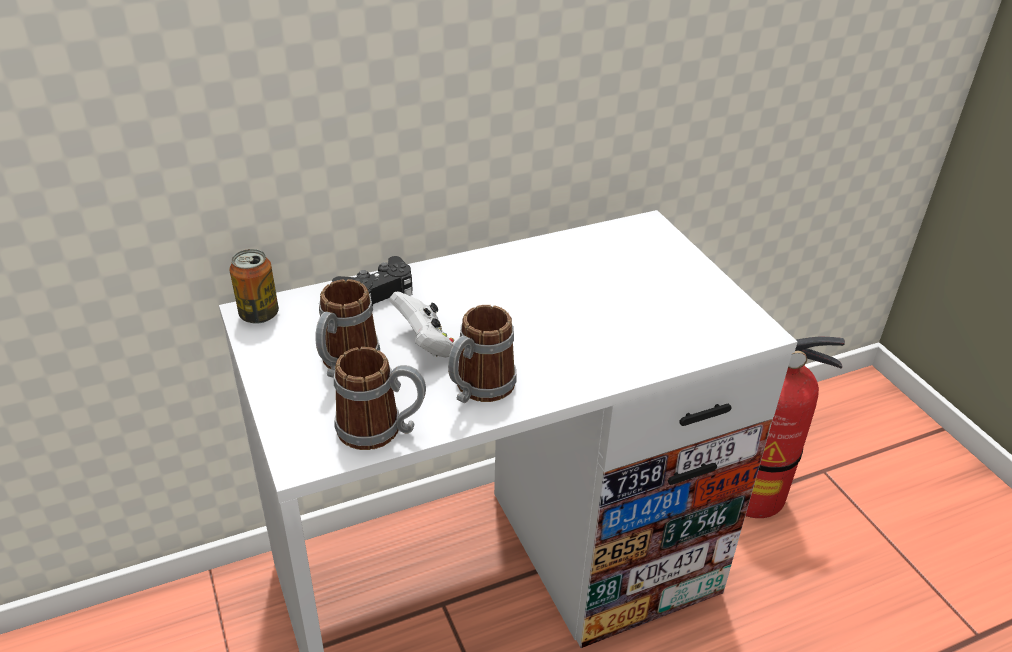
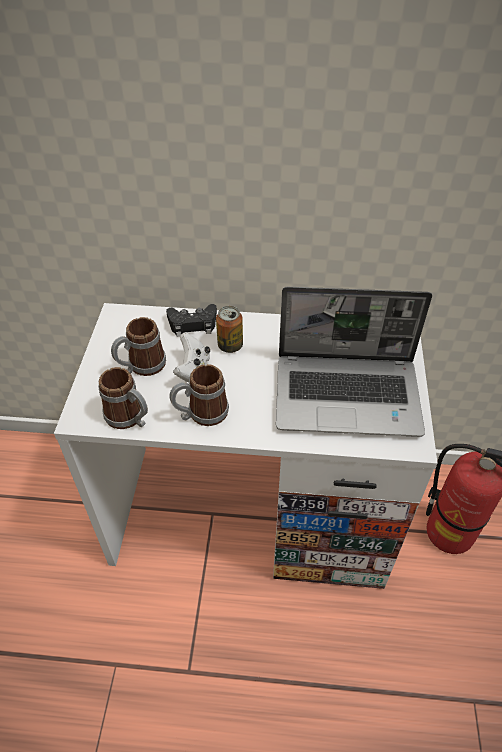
camera: 30 degrees right, 10 degrees up
can [229,249,279,324] -> can moved to [216,306,243,353]
none -> laptop [276,287,432,437]

